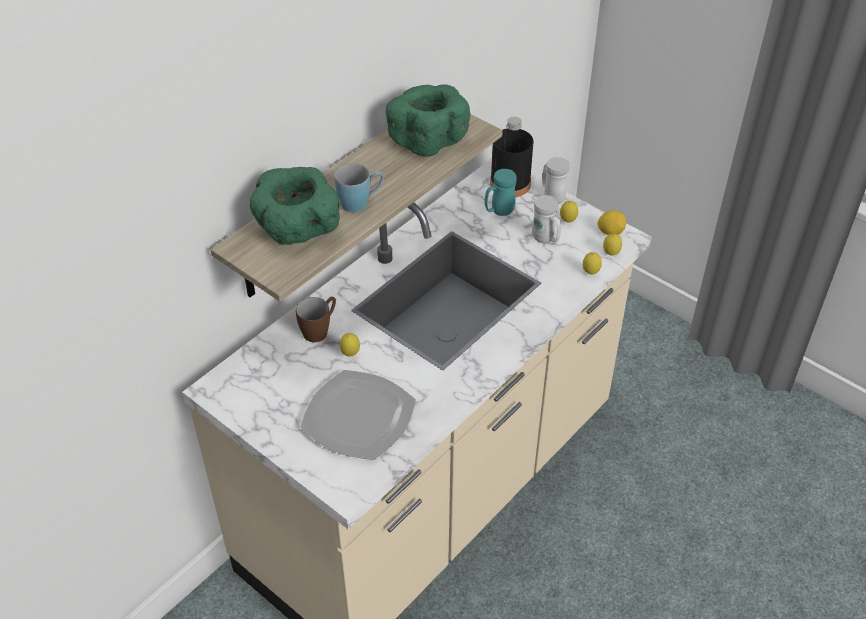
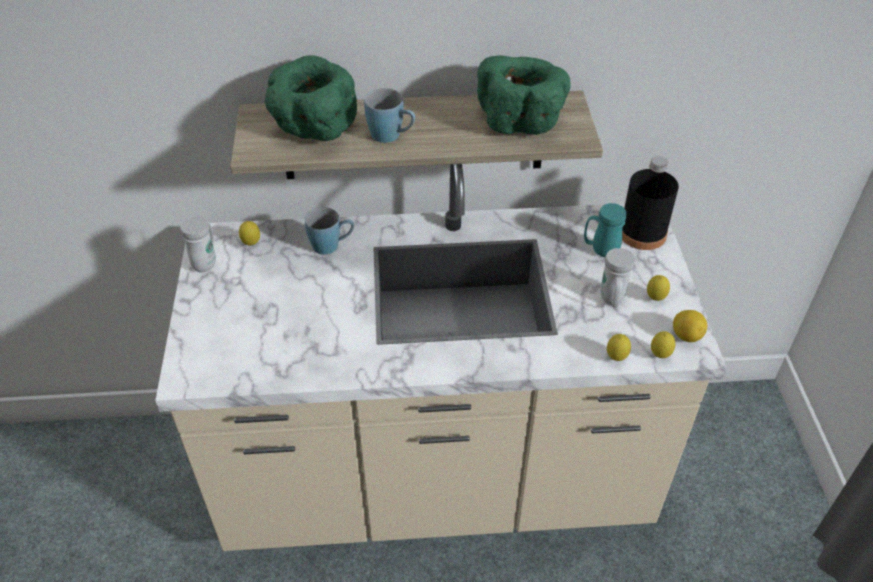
camera: 45 degrees right, 0 degrees up
brown mug [296,296,336,342] -> blue mug [305,207,354,255]
plate [300,370,416,460] -> none
lemon [340,333,360,356] -> lemon moved to [239,221,260,245]
white mug [542,157,569,204] -> white mug moved to [180,217,216,272]

